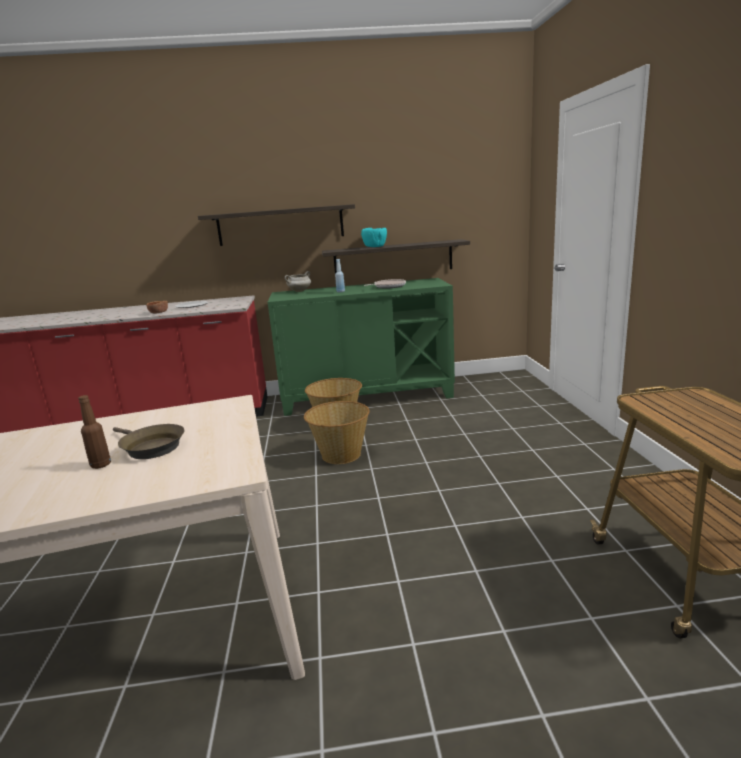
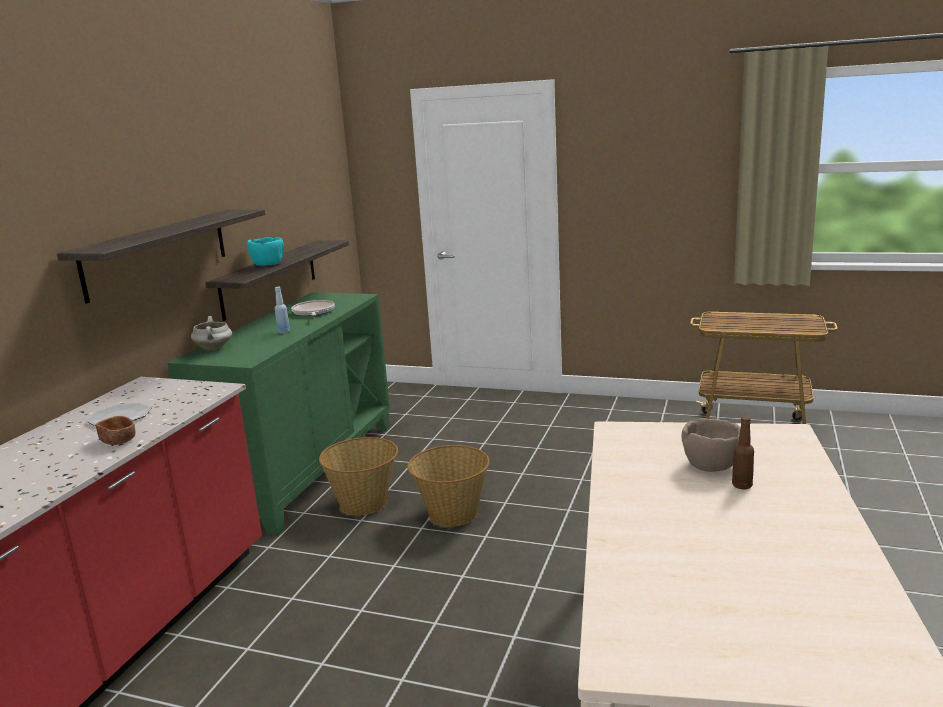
camera: 65 degrees left, 0 degrees up
brown frying pan [113,424,185,459] -> brown bowl [682,418,740,472]

